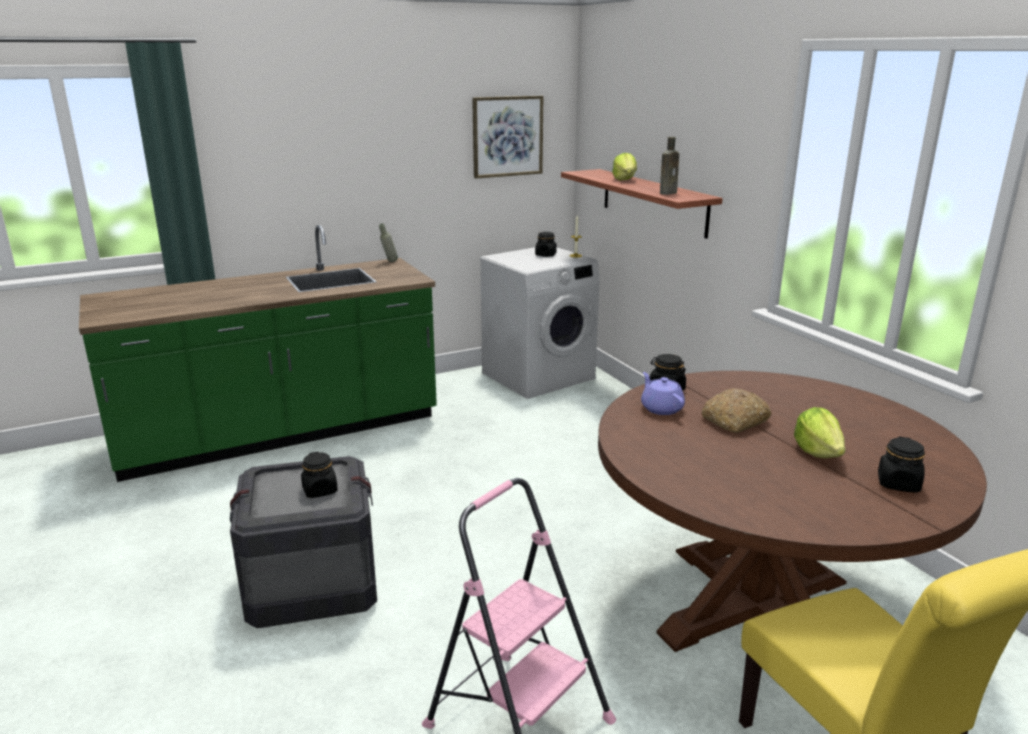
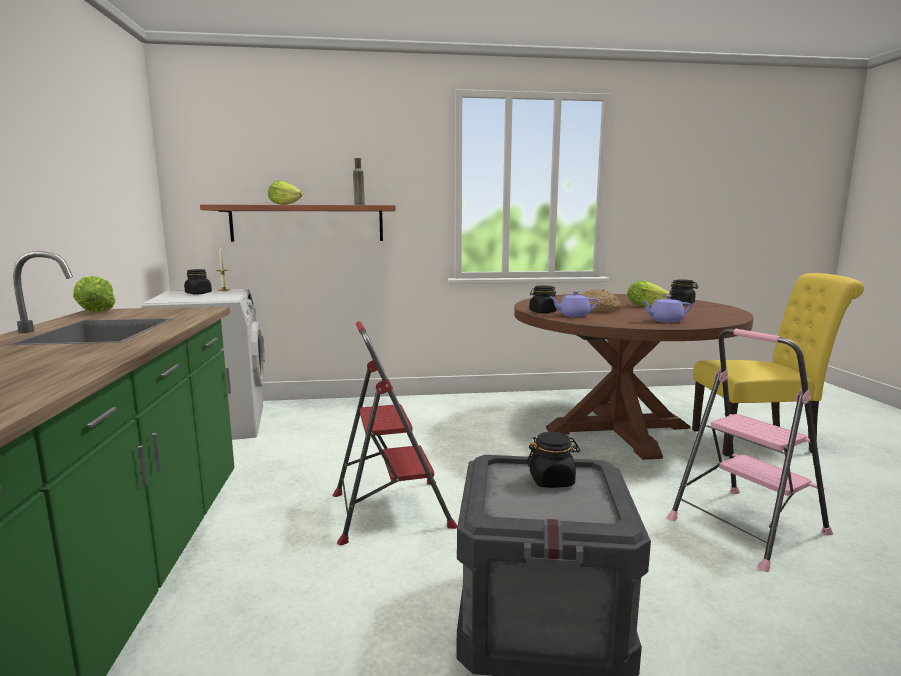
camera: 70 degrees left, 10 degrees down
grey bottle [379,223,398,262] -> lettuce [73,276,116,312]
picture [472,96,543,179] -> none
none -> red step ladder [333,321,458,545]
none -> purple teapot [641,295,691,323]

